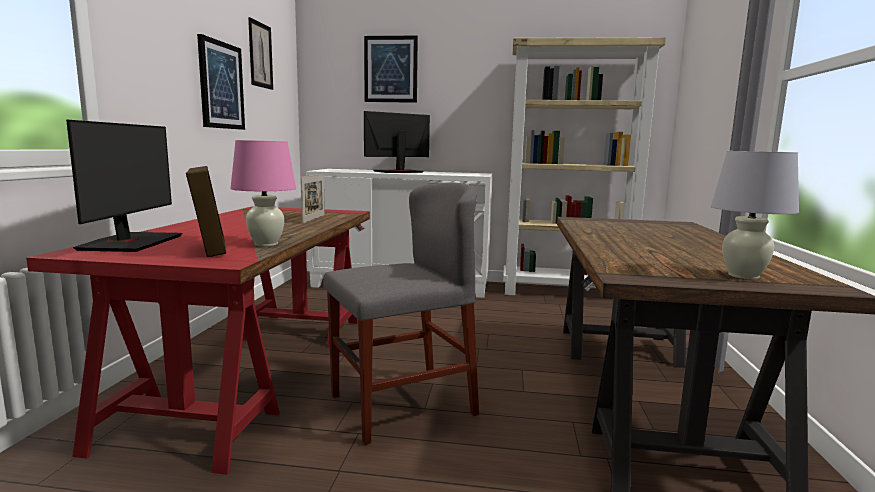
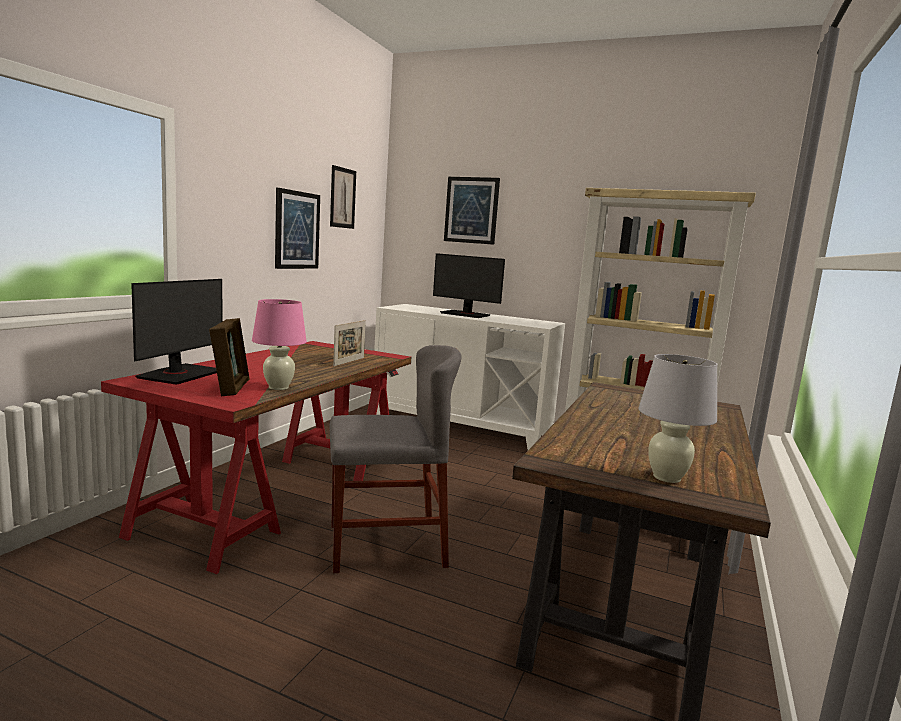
camera: 15 degrees right, 0 degrees up
monitor [364,111,430,173] -> monitor turned 135 degrees counterclockwise [433,253,505,318]

